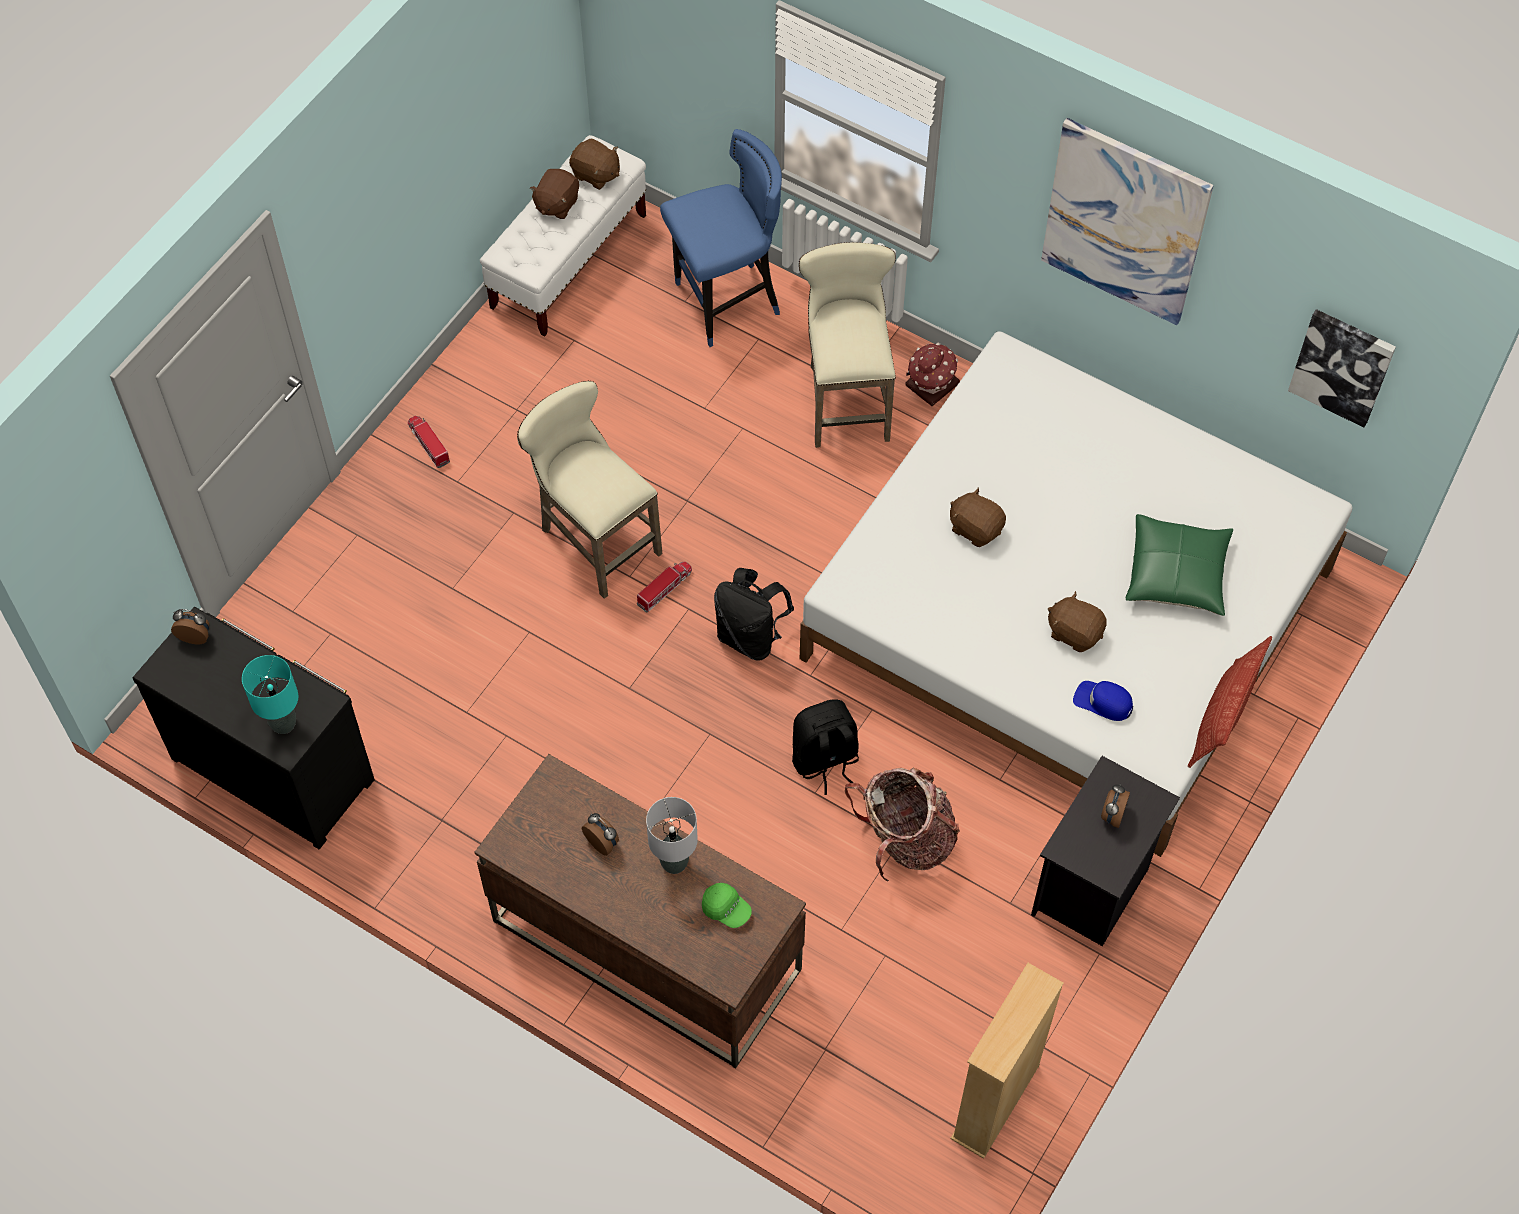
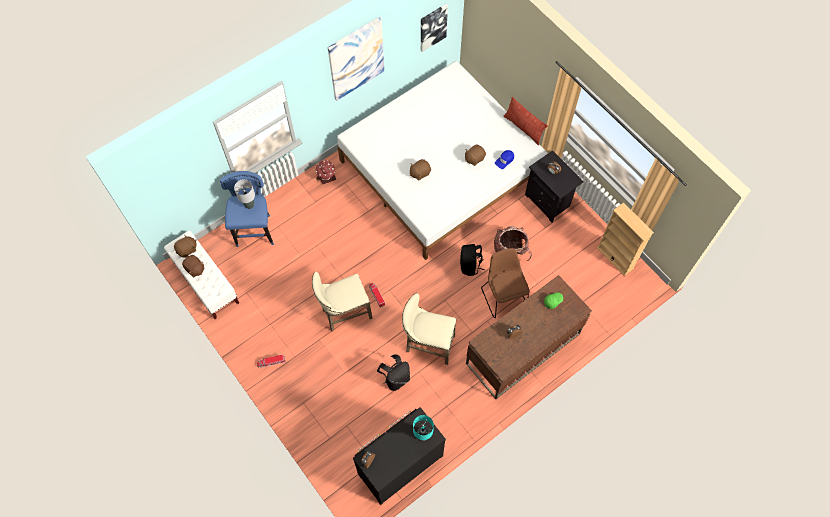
camera: 70 degrees left, 5 degrees up
grey table lamp [646,797,698,874] -> grey table lamp moved to [234,179,255,209]
black backpack [714,568,794,661] -> black backpack moved to [377,354,410,391]
beige stool [799,242,896,448] -> beige stool moved to [402,293,456,365]
green pillow [1126,514,1233,616] -> none
none -> brown chair [481,248,529,318]

